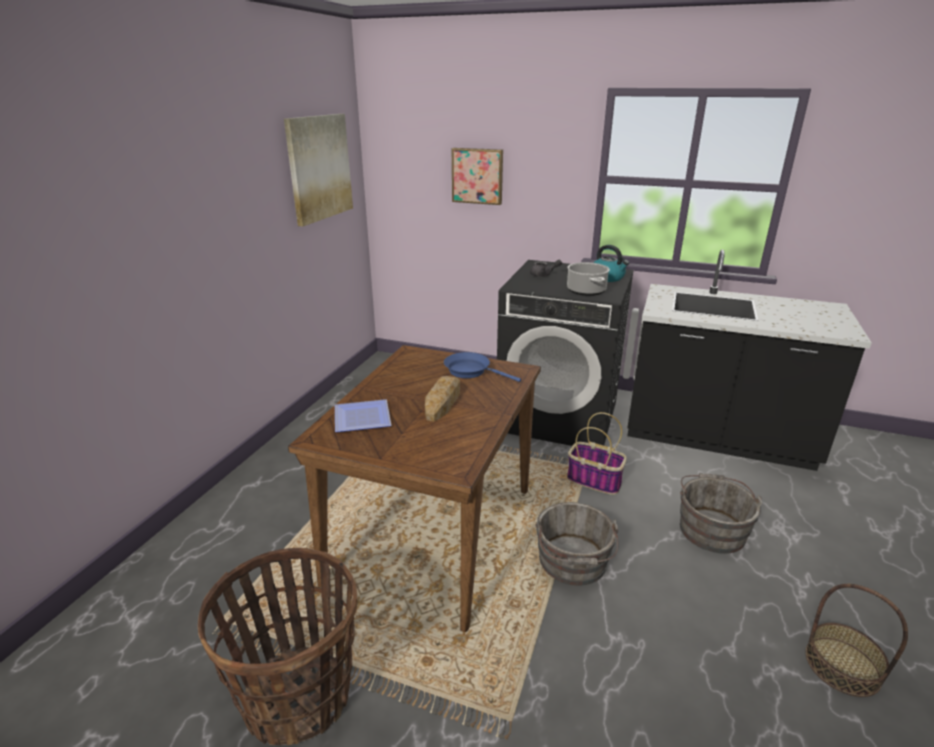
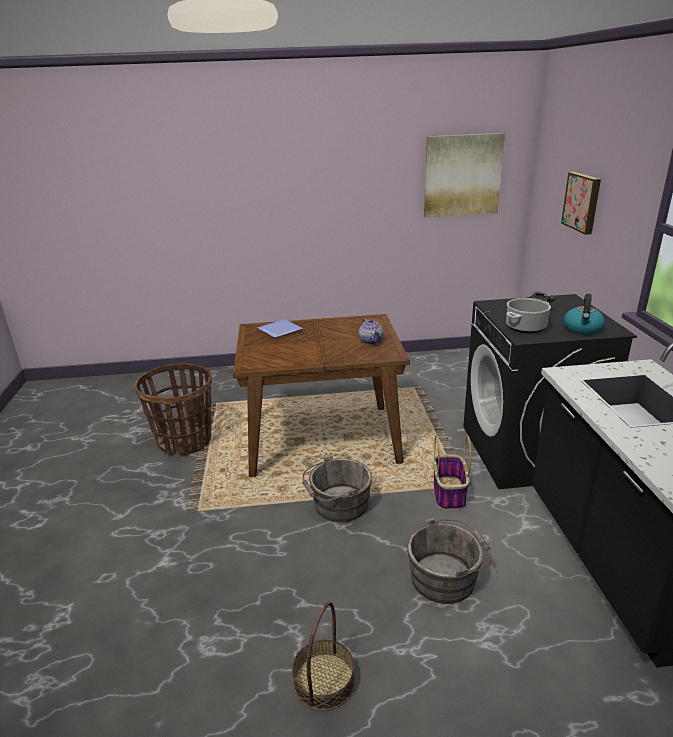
camera: 65 degrees right, 0 degrees up
bread [425,376,460,421] -> none
blue frying pan [444,352,521,382] -> teapot [359,318,383,345]

